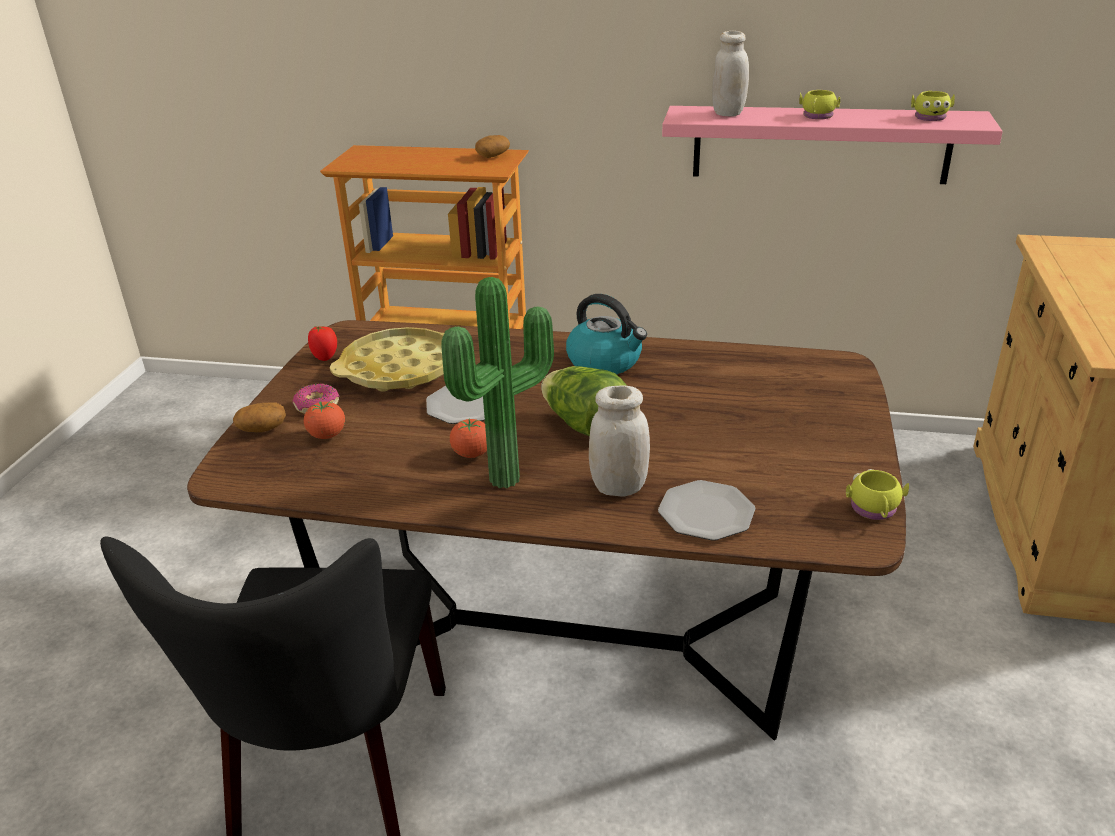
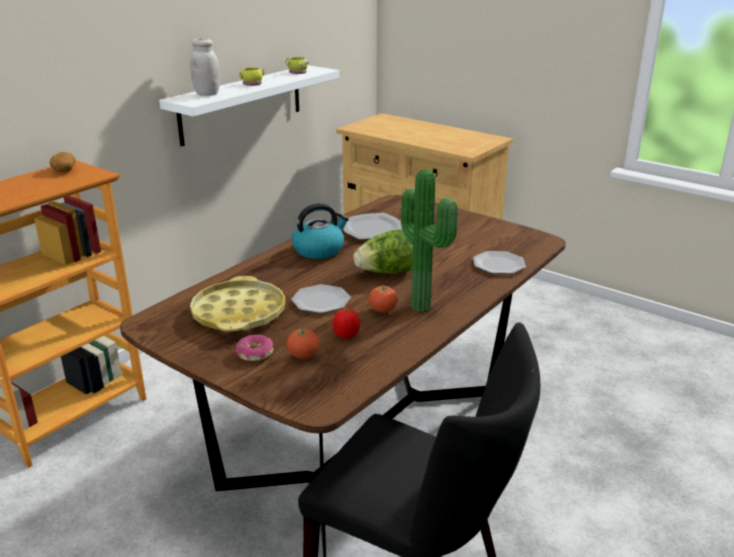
camera: 65 degrees left, 5 degrees down
potato [233,402,286,432] -> none
tomato [308,326,337,361] -> tomato moved to [333,308,360,338]
white jar [589,385,650,497] -> none
pink shelf [662,106,1003,184] -> white shelf [159,65,339,146]
yellow mug [846,469,909,520] -> none
none -> plate [343,213,402,240]

